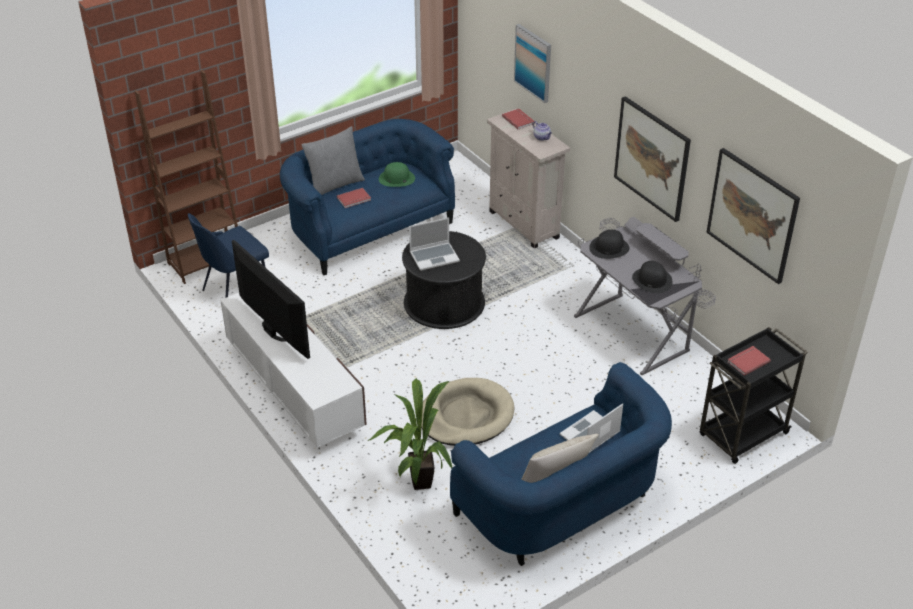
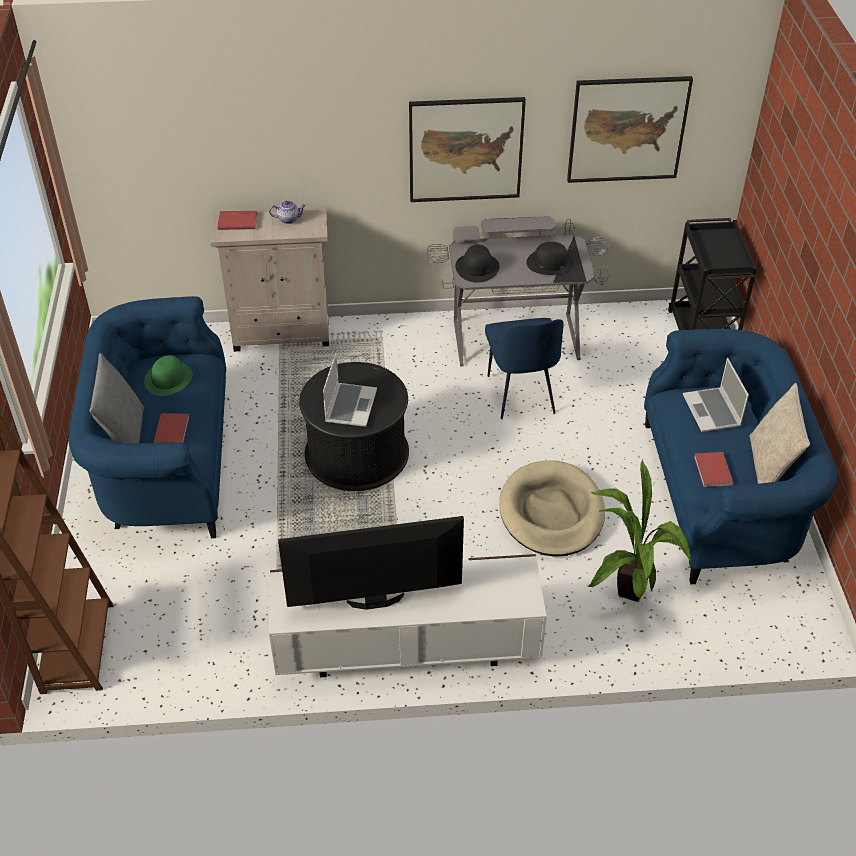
camera: 60 degrees left, 5 degrees up
blue chair [188,213,269,298] -> blue chair moved to [485,318,564,419]
picture [514,24,551,103] -> none
red book [727,346,771,376] -> red book moved to [694,452,734,487]

